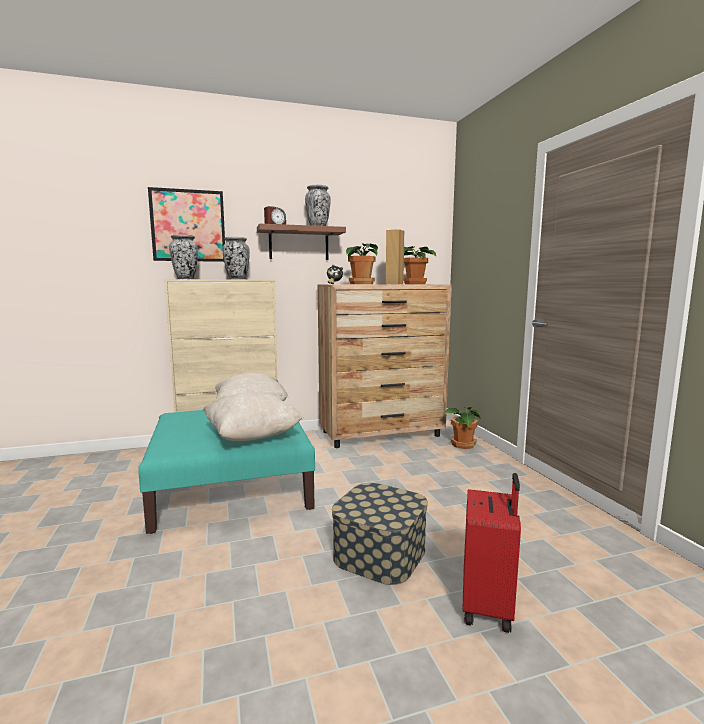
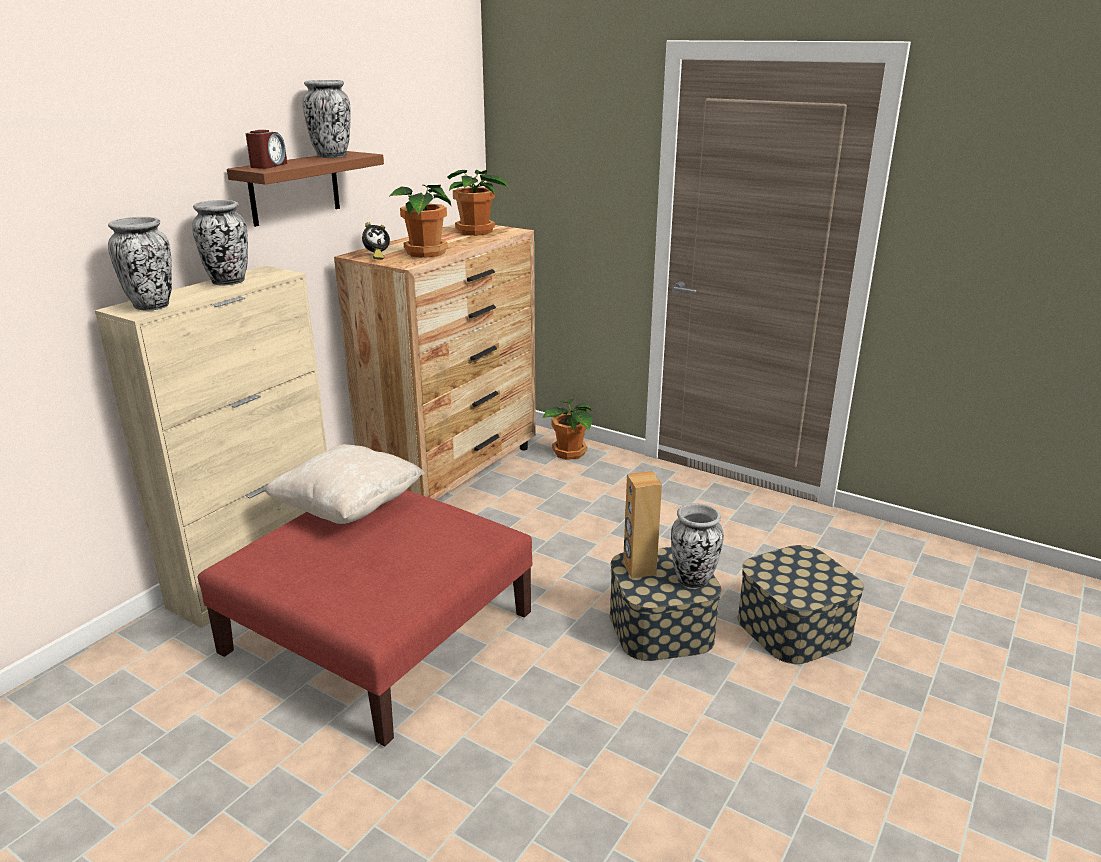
camera: 40 degrees left, 15 degrees up
turquoise ottoman [138,410,315,534] -> red ottoman [198,490,532,747]
picture [148,187,225,262] -> none
beige pillow [203,392,304,441] -> none
brown speaker [386,229,404,284] -> brown speaker moved to [623,471,662,579]
red suitcase [462,473,521,633] -> storage box [738,545,864,664]
none -> vase [671,503,724,588]

